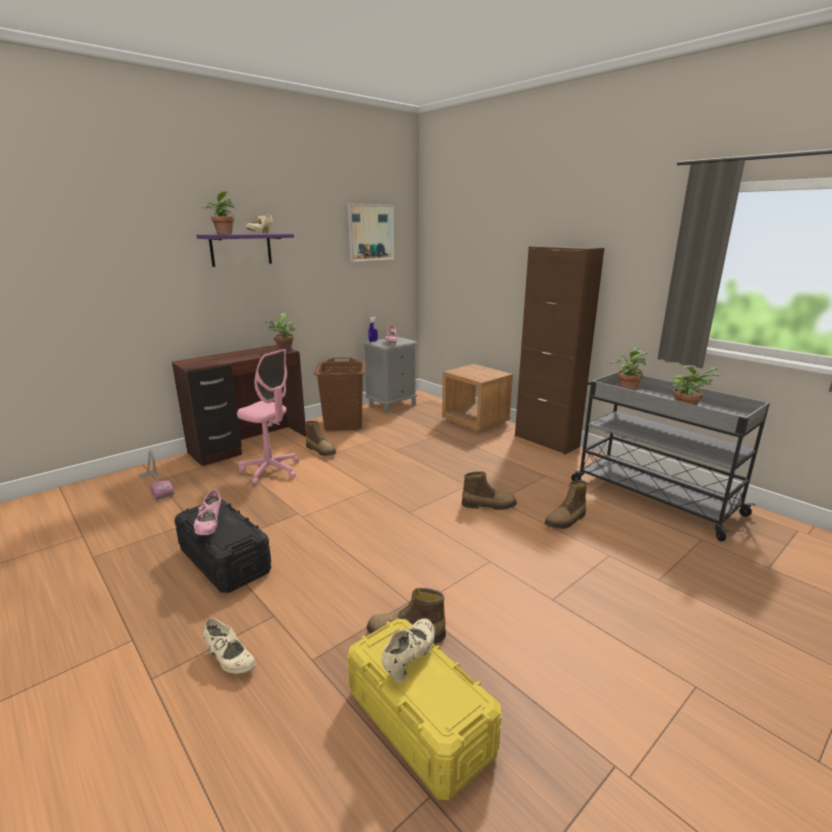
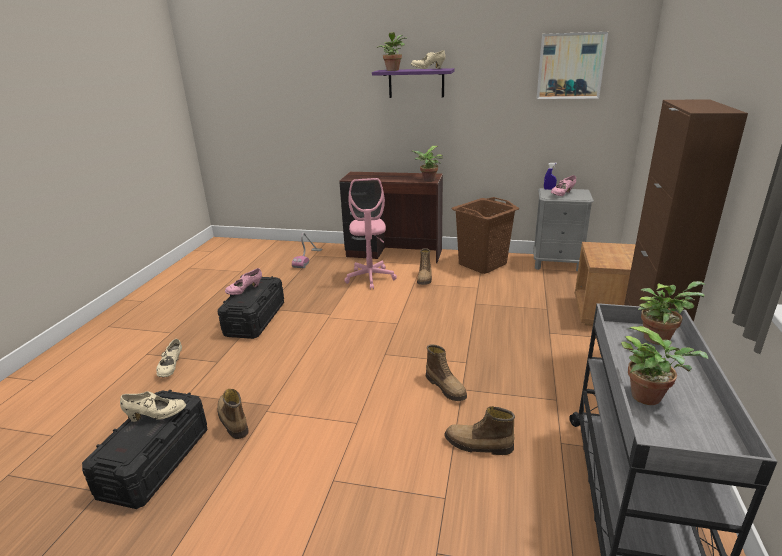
camera: 55 degrees right, 5 degrees up
yellow storage box [348,619,501,800] -> black storage box [82,390,208,509]

